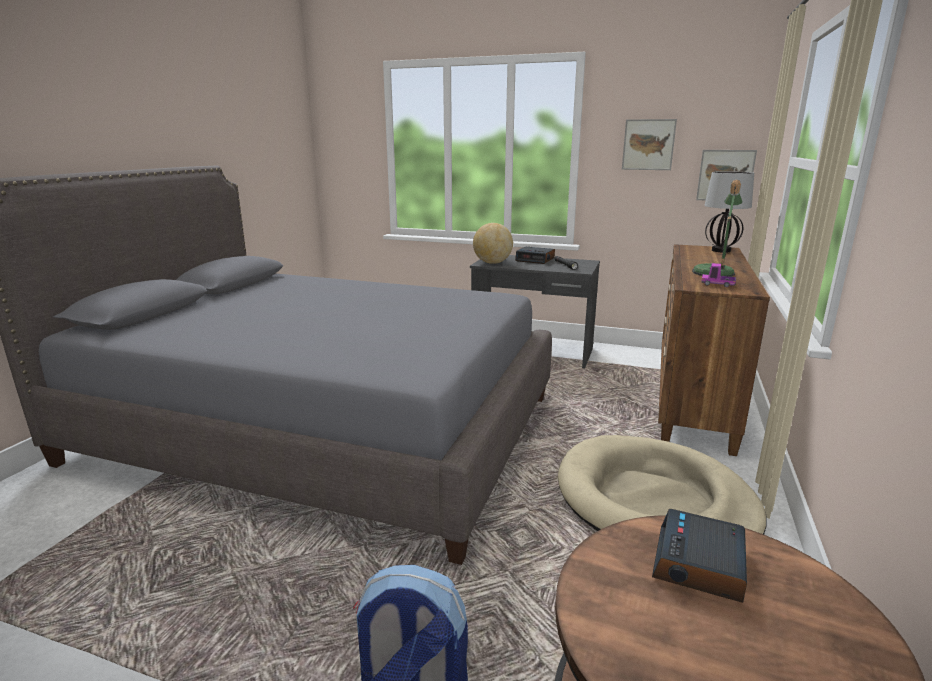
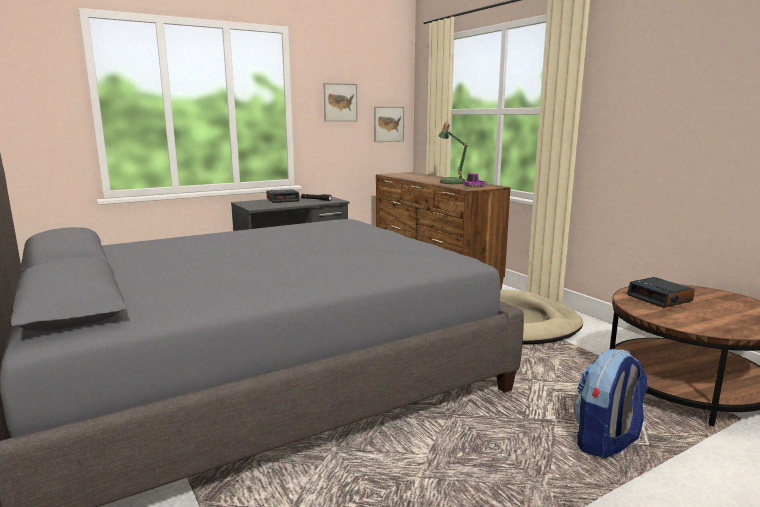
camera: 50 degrees left, 5 degrees down
globe [473,223,513,264] -> none
table lamp [704,171,754,253] -> none

